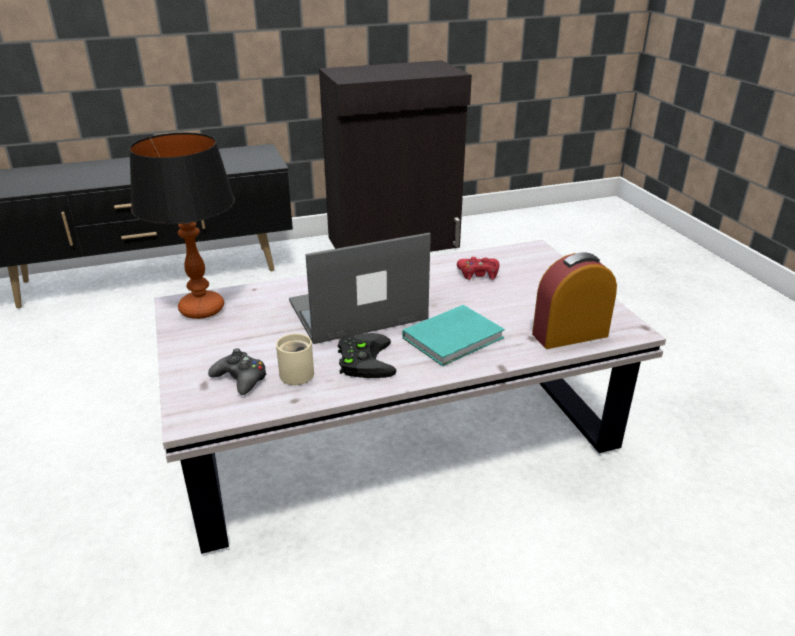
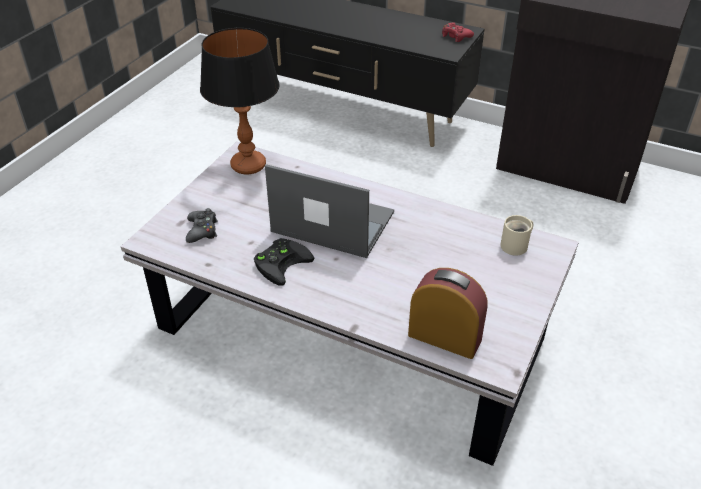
camera: 45 degrees right, 10 degrees up
beige mug [276,333,314,385] -> beige mug moved to [500,215,533,256]
turquoise book [403,305,505,366] -> none
red game controller [457,257,500,280] -> red game controller moved to [442,22,474,42]

